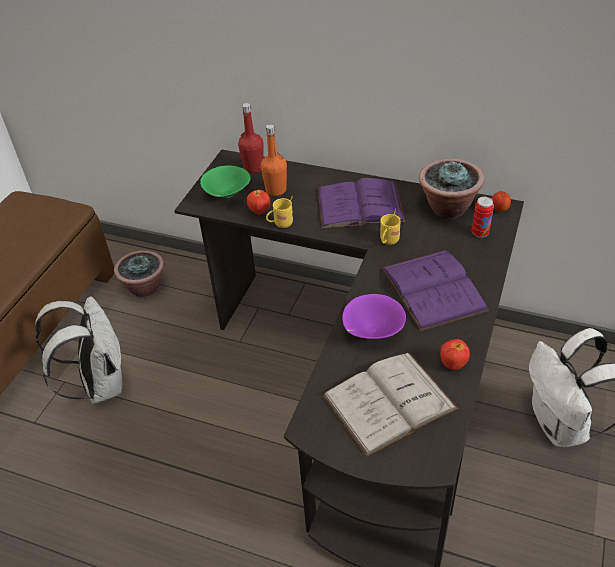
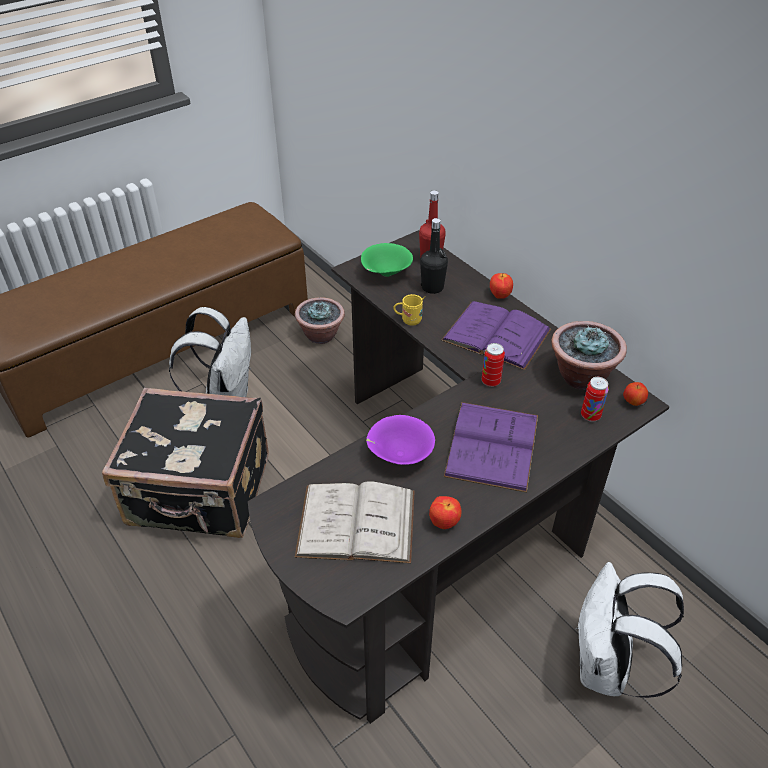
camera: 30 degrees right, 0 degrees up
apple [247,190,270,215] -> apple moved to [490,273,513,299]
orange bottle [261,124,287,196] -> black bottle [420,218,448,294]
yellow mug [380,208,401,245] -> can [482,343,505,387]
none -> black suitcase [102,388,269,538]

